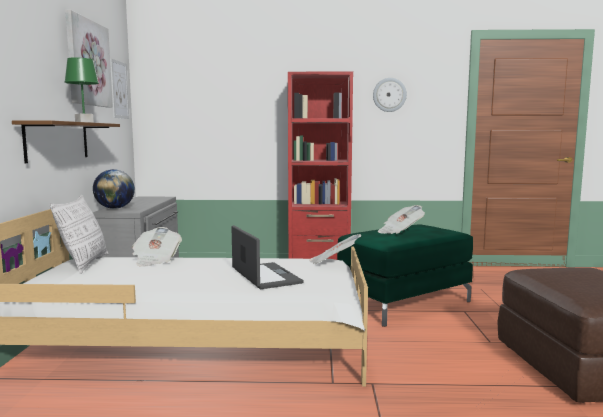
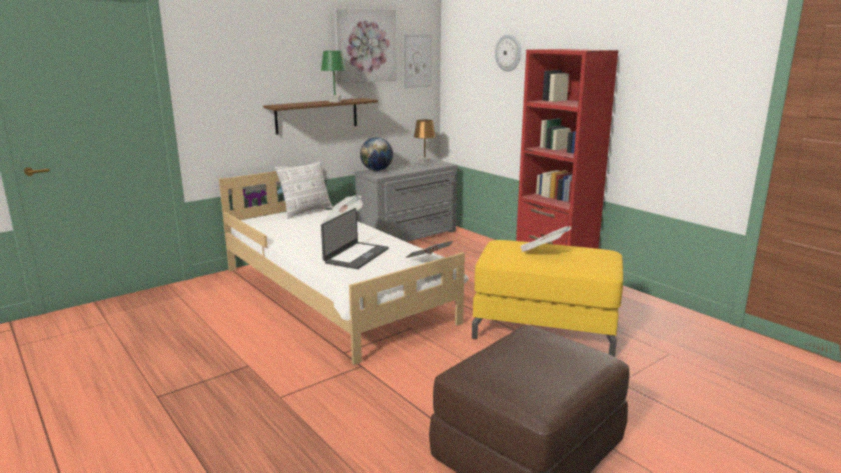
camera: 50 degrees right, 10 degrees up
green ottoman [337,224,473,327] -> yellow ottoman [472,240,623,357]
wall clock [373,78,407,112] -> wall clock moved to [495,34,521,72]
none -> brown table lamp [414,119,436,165]

